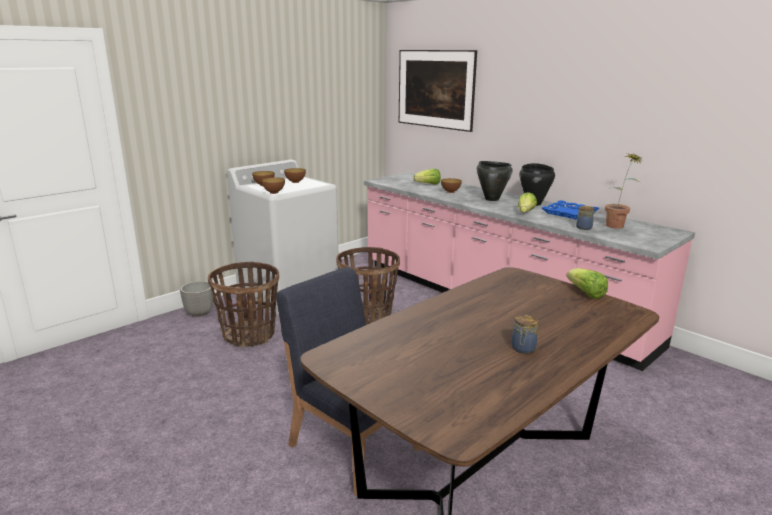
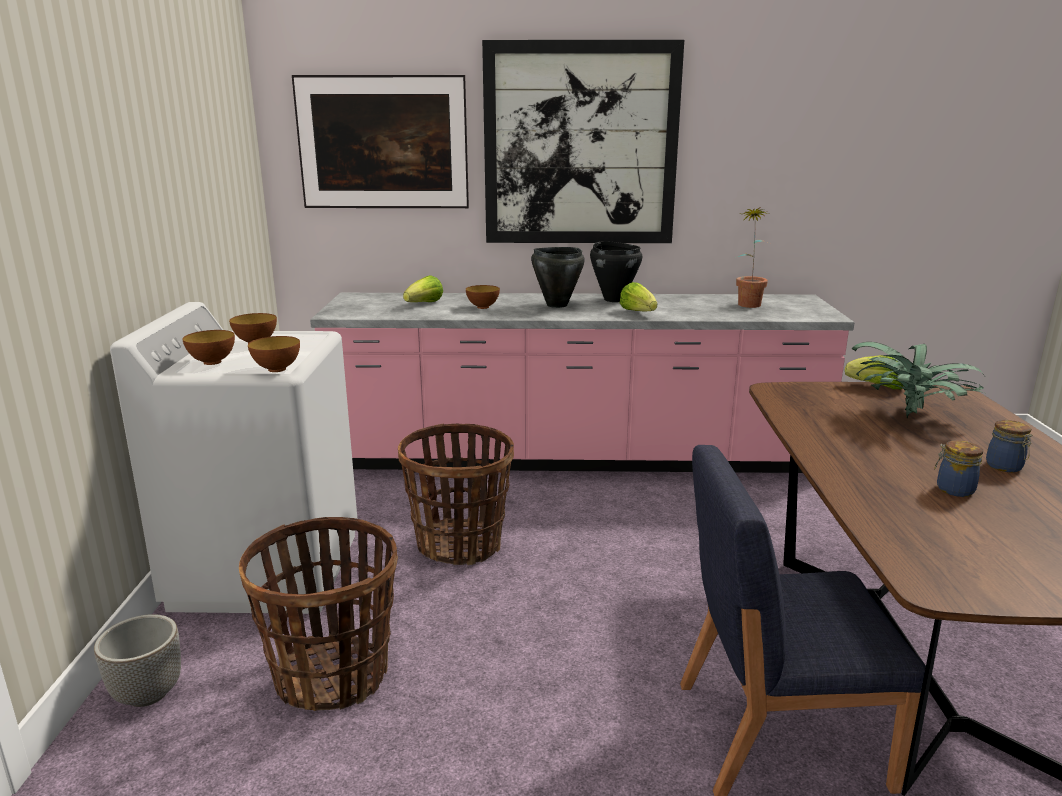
camera: 45 degrees left, 0 degrees up
blue tray [542,200,600,220] -> none
jar [576,206,595,230] -> jar moved to [934,440,983,497]
none -> picture [482,40,684,243]
none -> potted plant [852,342,984,418]

